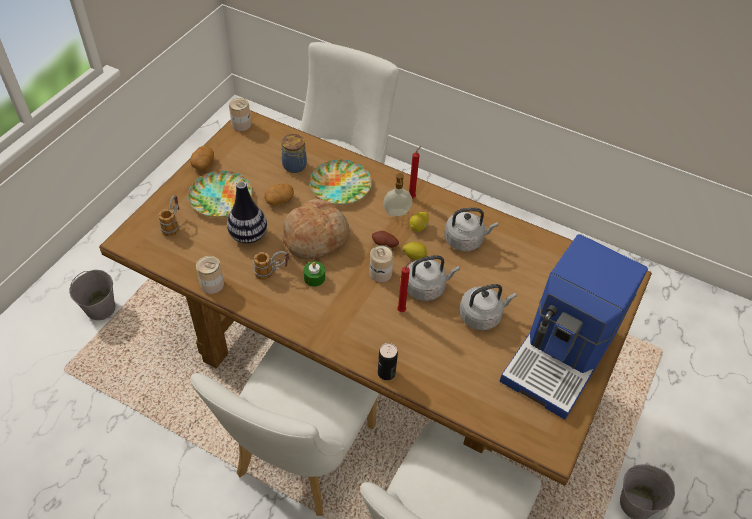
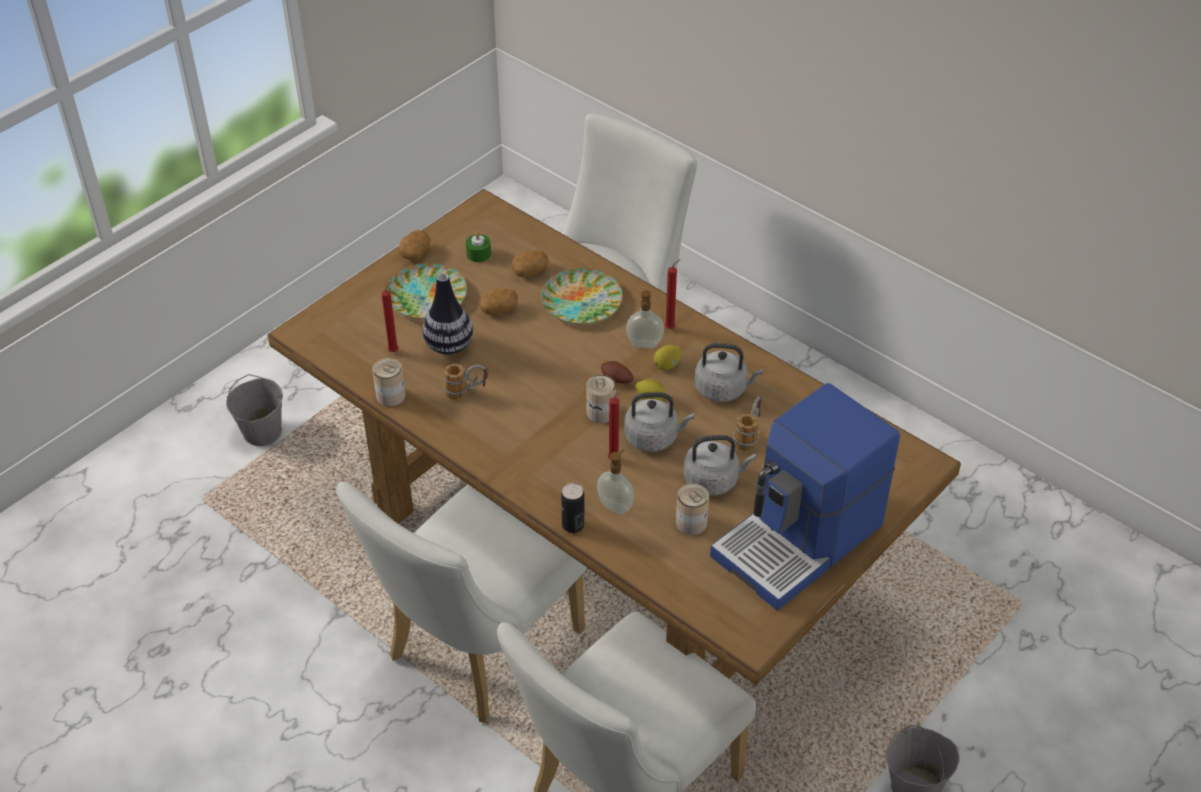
camera: 15 degrees right, 5 degrees down
mug [159,195,179,237] -> mug moved to [734,396,762,451]
can [229,98,251,131] -> can moved to [676,484,709,535]
jar [281,134,307,173] -> potato [512,250,549,277]
bread [282,199,350,259] -> none
green candle [304,261,325,287] -> green candle moved to [466,231,491,262]
none -> red candle [381,281,399,352]
none -> soap dispenser [597,450,634,514]

